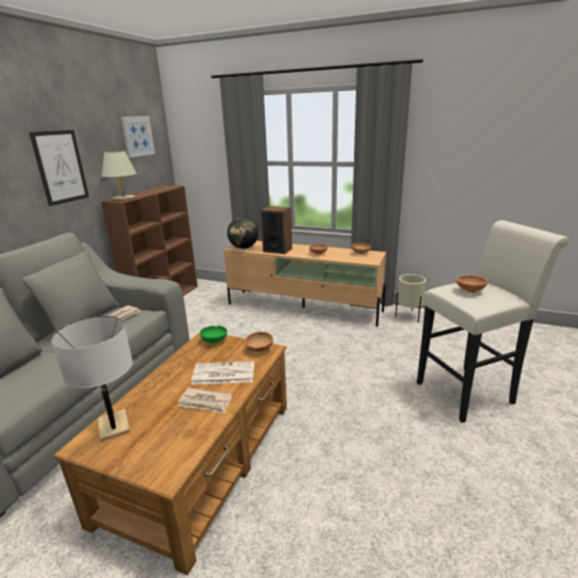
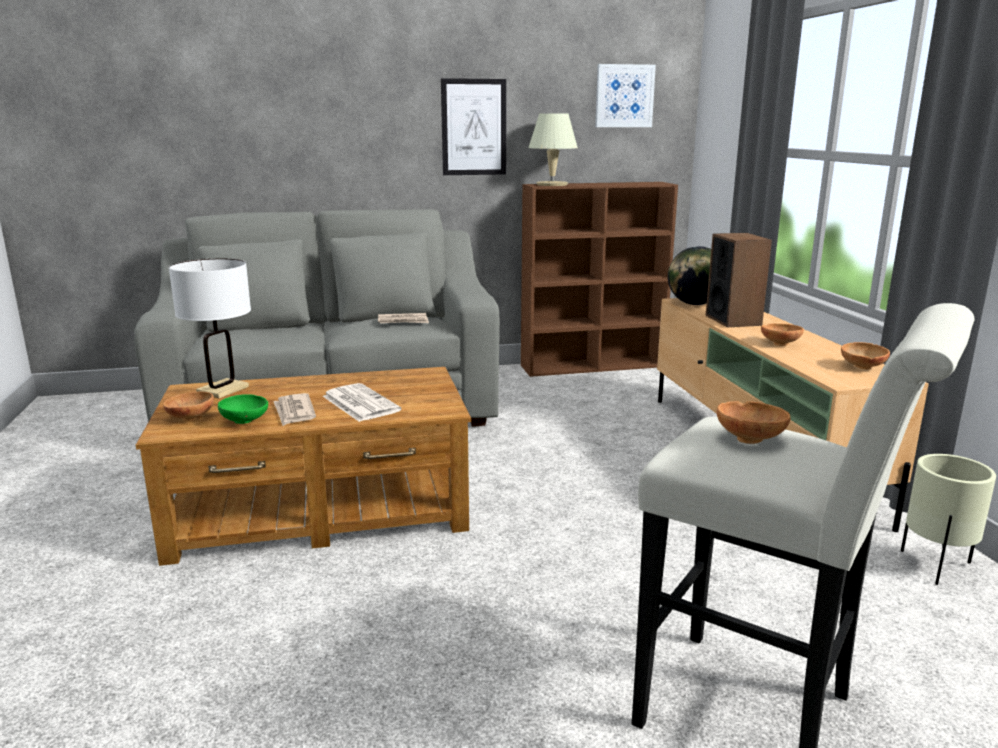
camera: 55 degrees right, 5 degrees down
green bowl [200,326,227,344] -> green bowl moved to [218,394,268,424]
brown bowl [245,332,273,352] -> brown bowl moved to [163,392,214,421]

